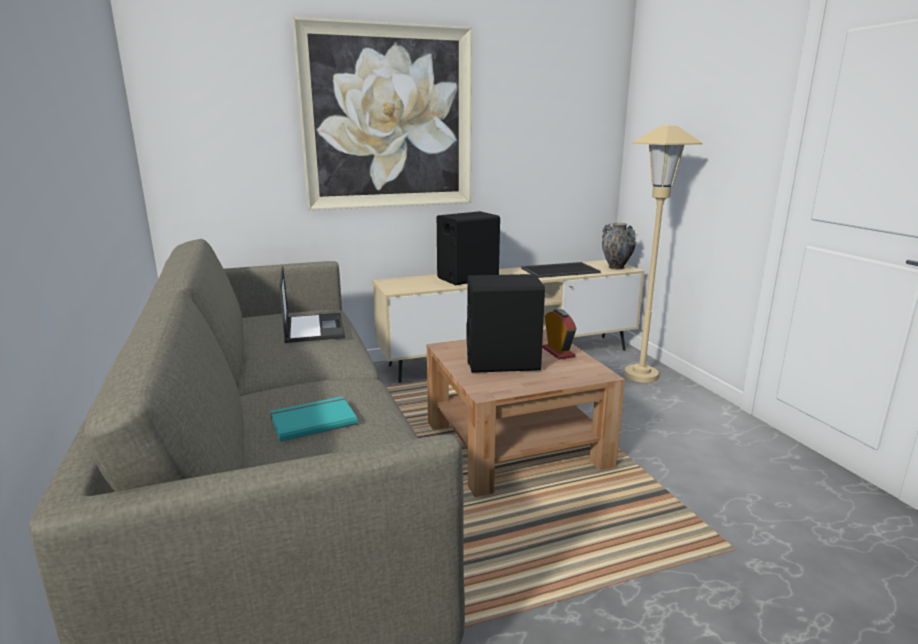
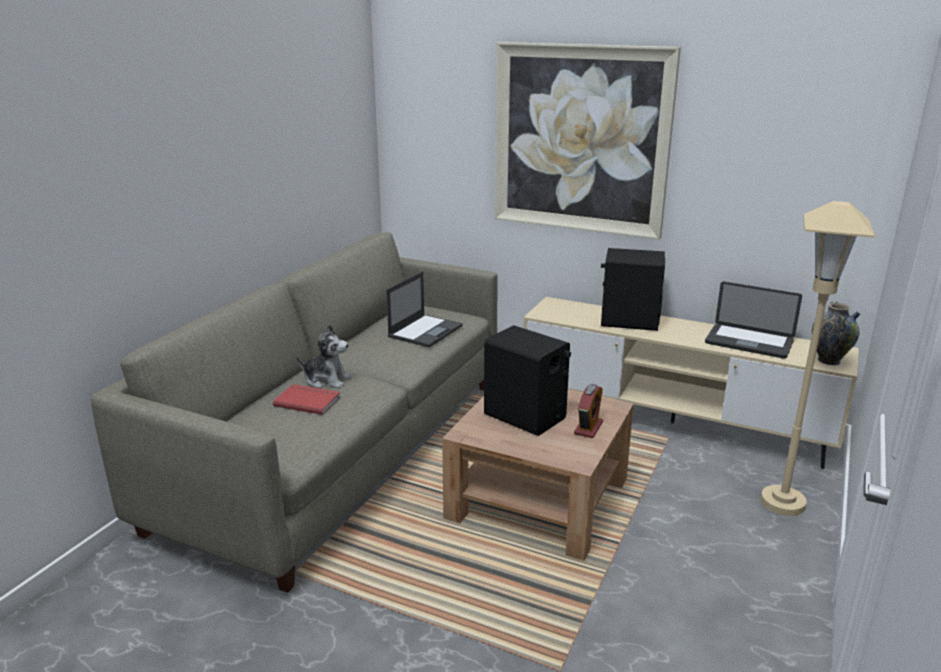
camera: 45 degrees right, 5 degrees up
turquoise book [270,396,358,442] -> red book [273,384,340,415]
tray [521,262,601,278] -> laptop [705,282,802,359]
none -> plush toy [296,324,351,389]

